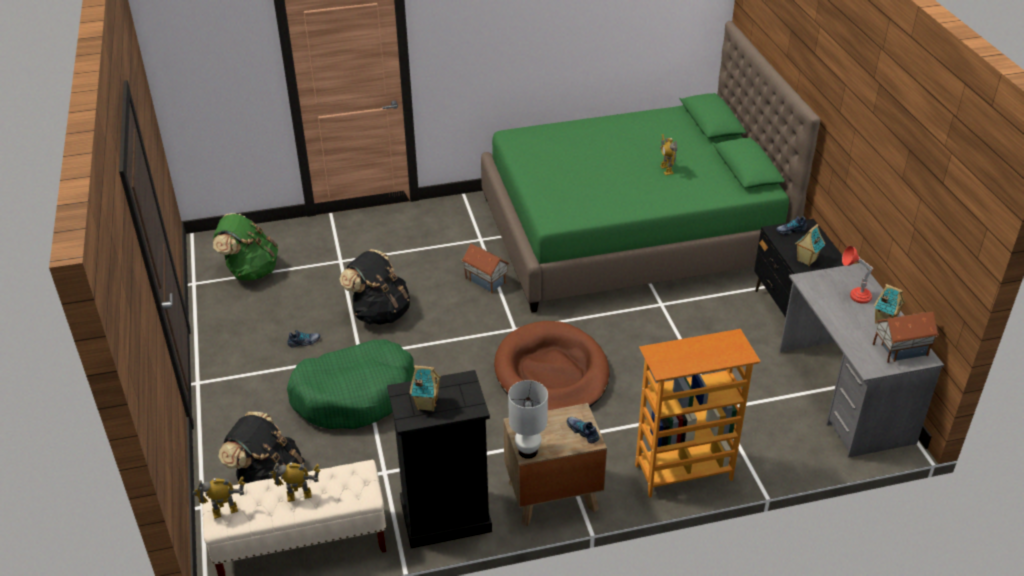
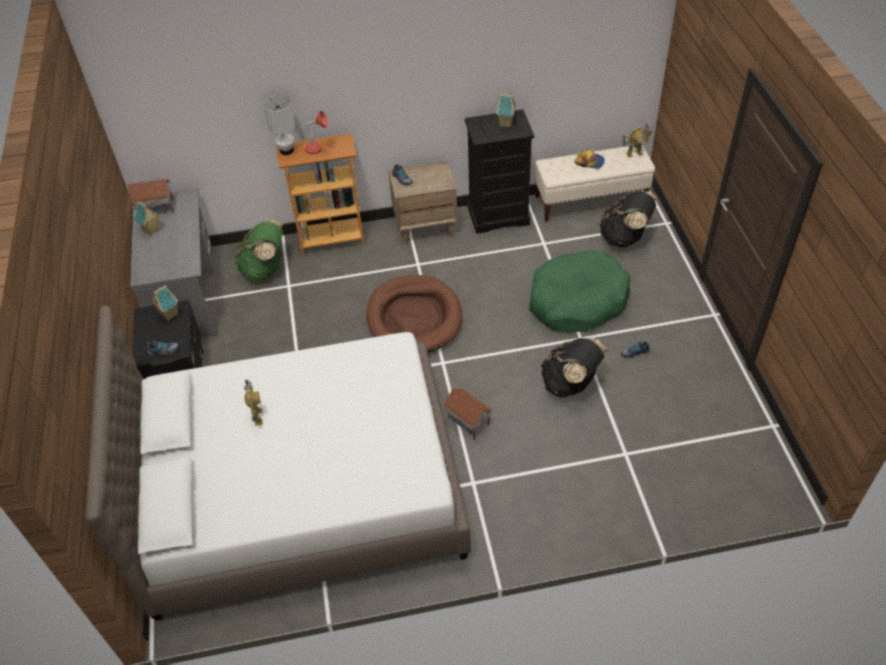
camera: 175 degrees left, 10 degrees up
green backpack [213,213,278,280] -> green backpack moved to [235,220,283,281]
toy robot [269,462,320,502] -> cap [574,149,605,169]
green bed [481,21,820,313] -> white bed [85,305,471,621]
white table lamp [508,380,548,459] -> white table lamp moved to [263,95,295,155]
red table lamp [842,246,873,304] -> red table lamp moved to [305,111,328,154]

